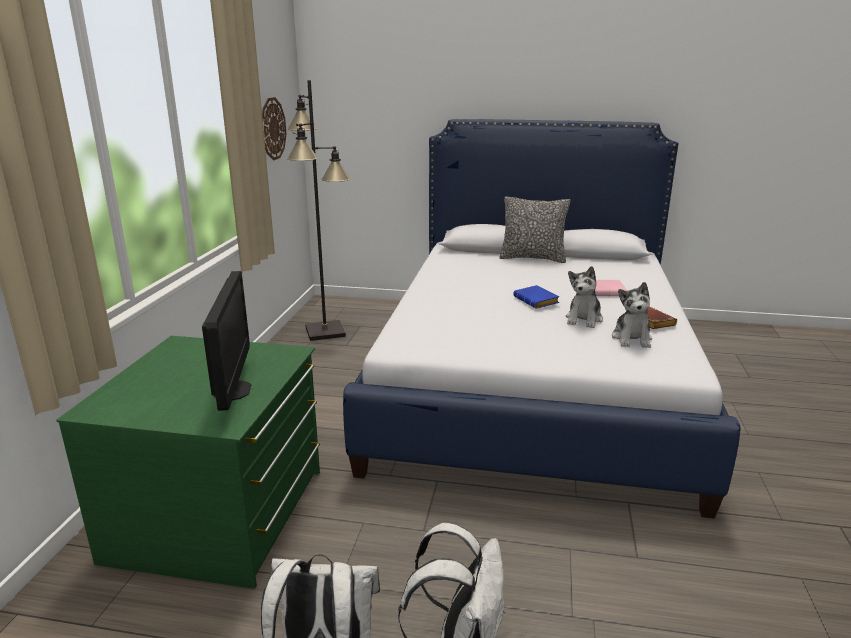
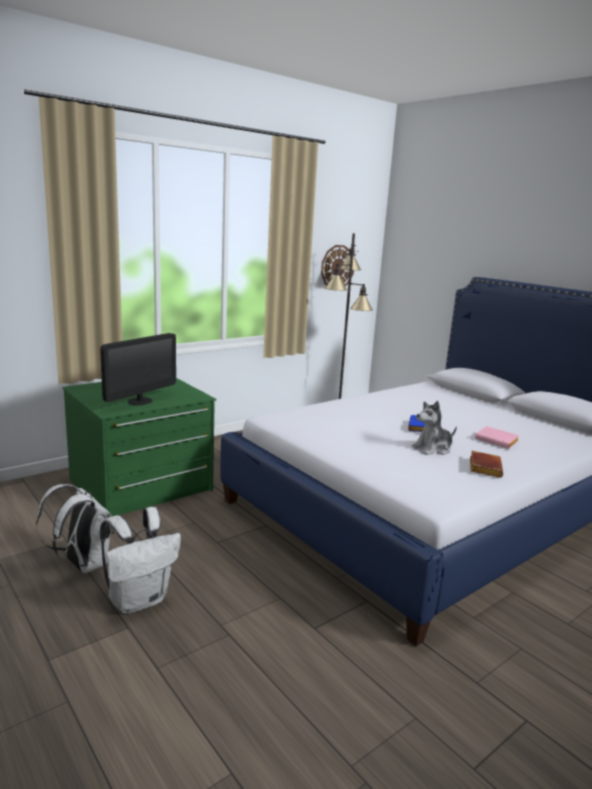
camera: 40 degrees right, 5 degrees down
pillow [500,196,570,263] -> none
plush toy [612,282,652,348] -> none

